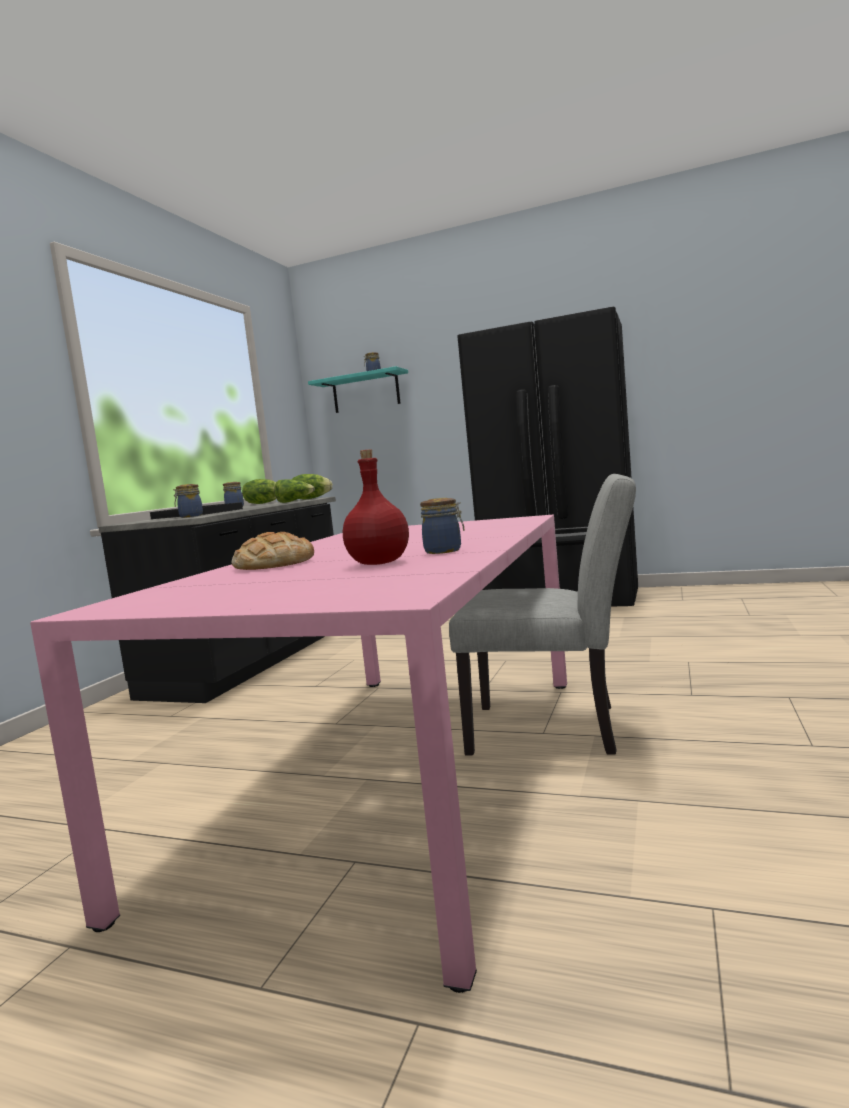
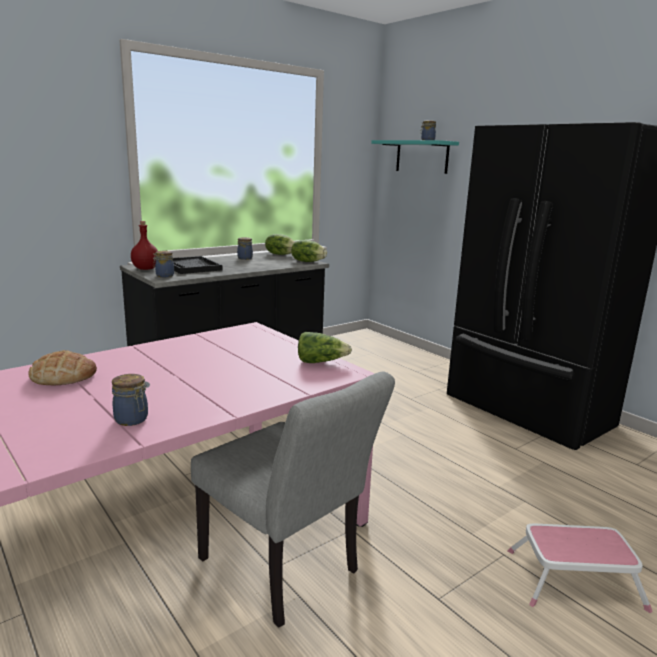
camera: 30 degrees right, 10 degrees up
lettuce [274,479,314,503] -> lettuce moved to [298,332,352,363]
red bottle [343,449,409,565] -> red bottle moved to [131,221,158,270]
none -> pink step ladder [507,524,652,613]

